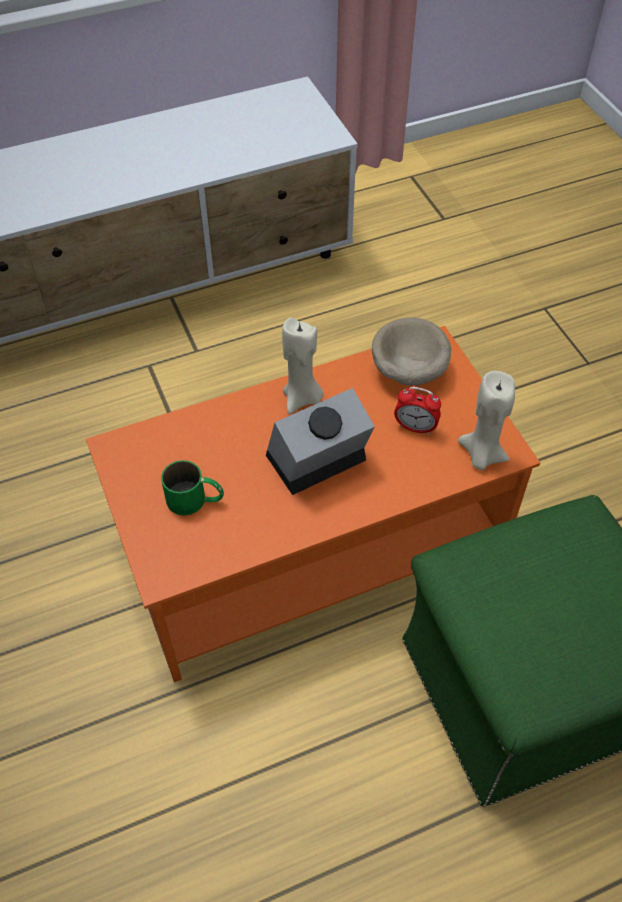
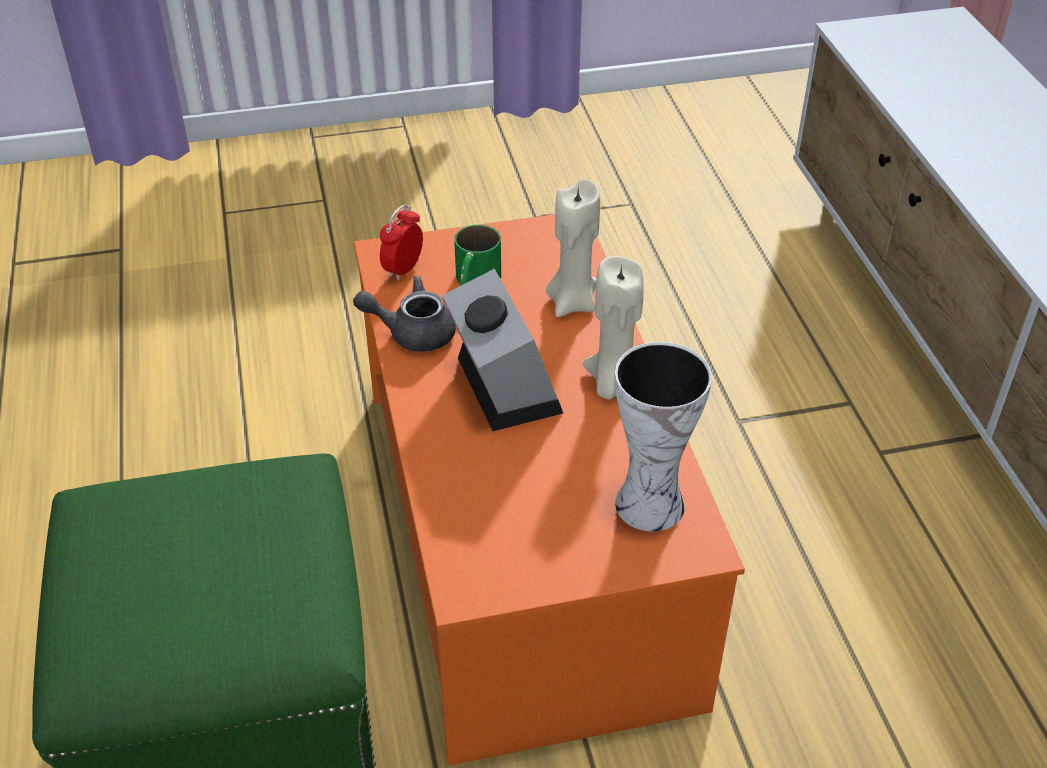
camera: 100 degrees right, 10 degrees down
beige bowl [372,317,451,386] -> vase [615,342,712,532]
alarm clock [394,387,441,435] -> alarm clock moved to [380,205,423,281]
beige candle [458,371,515,470] -> beige candle moved to [546,179,600,317]
none -> grey teapot [353,276,456,352]

